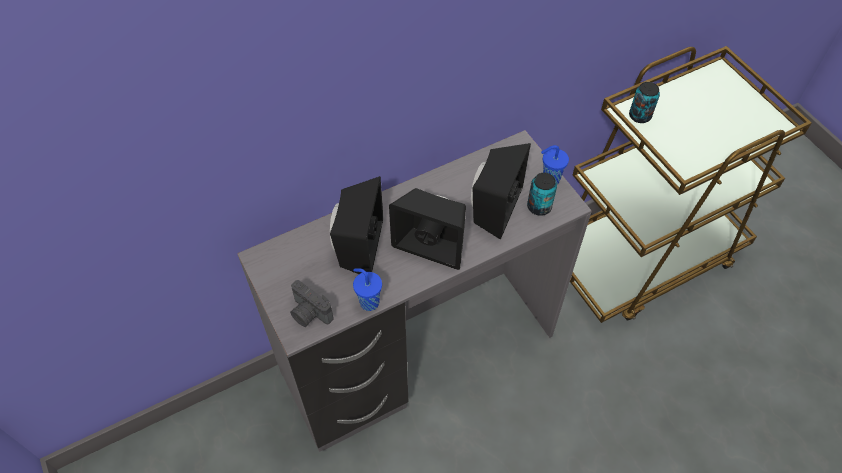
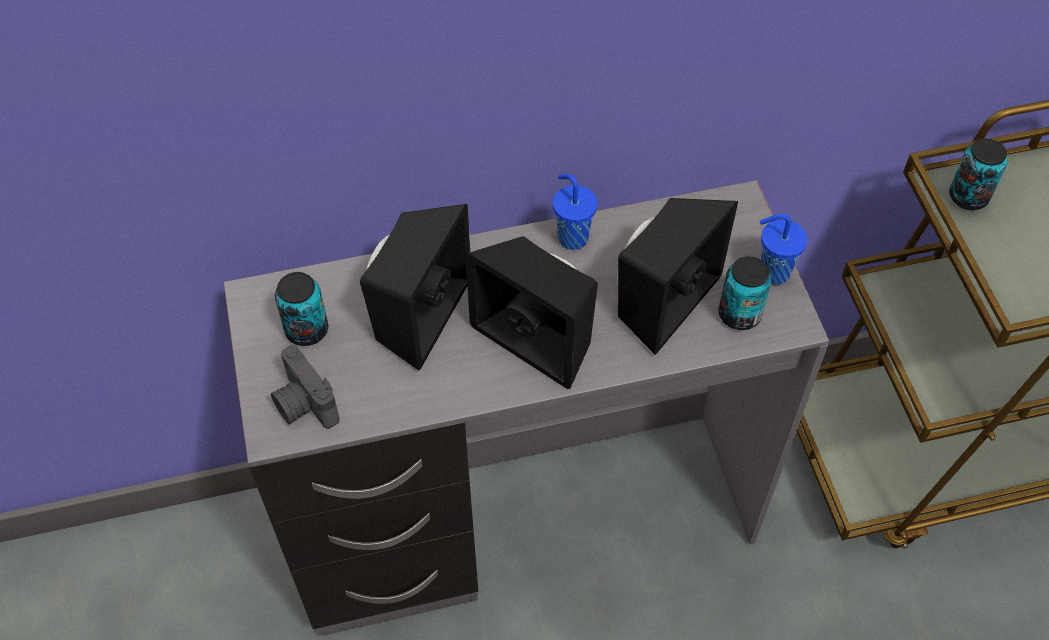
camera: 15 degrees right, 0 degrees up
blue cup [353,268,382,311] -> blue cup moved to [553,174,597,250]
none -> can [275,272,328,346]

